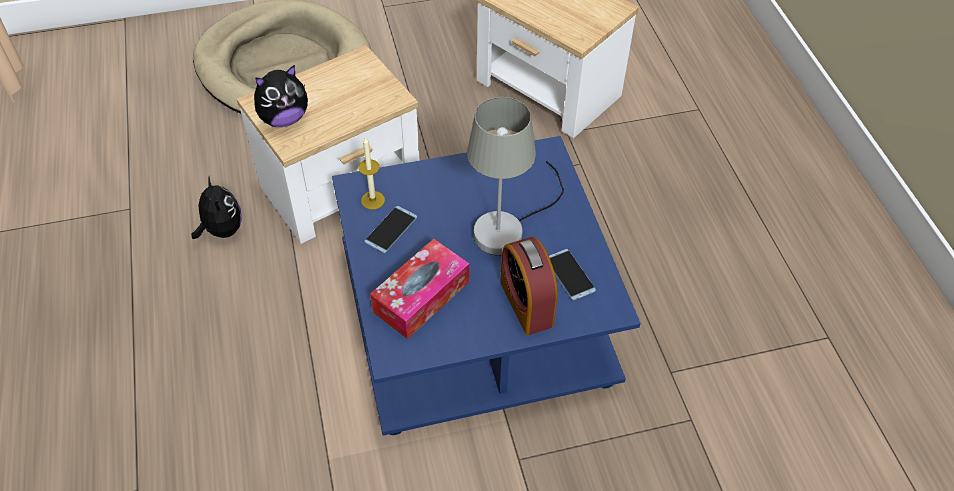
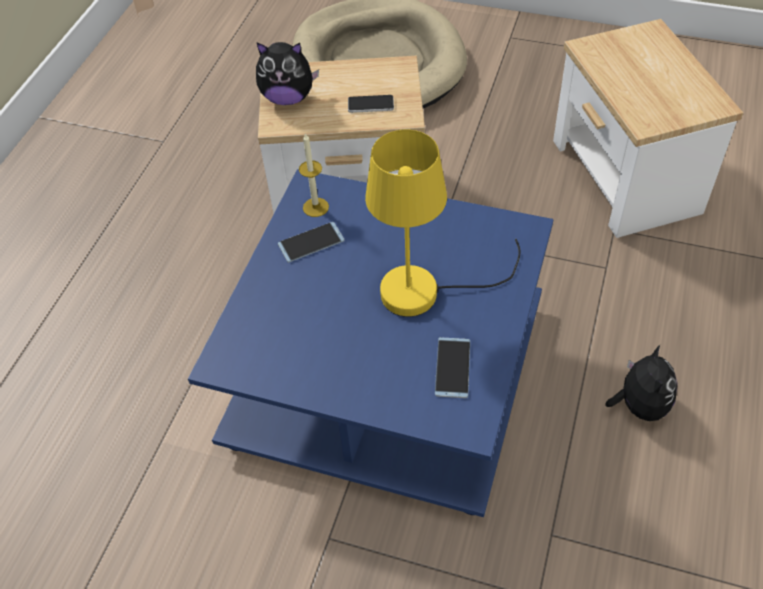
camera: 35 degrees right, 0 degrees up
plush toy [191,177,242,239] -> plush toy moved to [605,345,678,421]
tissue box [370,239,469,339] -> none
grey table lamp [467,97,564,255] -> yellow table lamp [365,130,520,317]
alarm clock [500,237,558,335] -> none
none -> phone [348,95,394,113]

